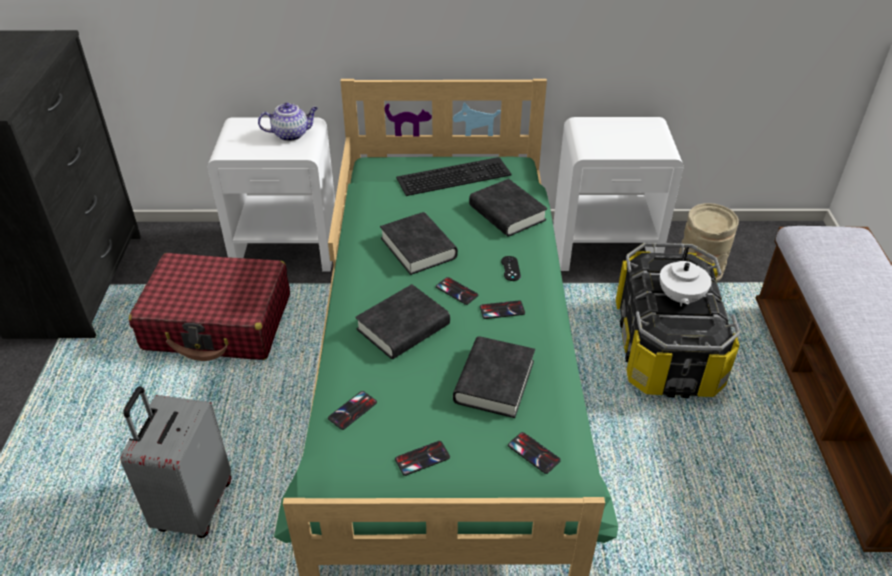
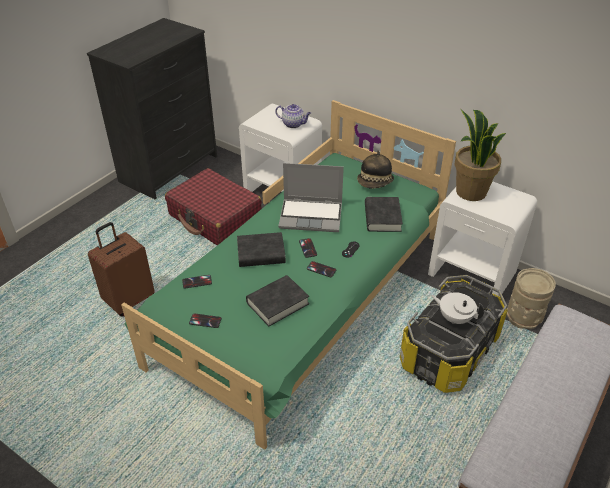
camera: 35 degrees right, 0 degrees up
grey suitcase [120,386,231,538] -> brown suitcase [88,222,155,317]
black book [380,212,458,275] -> laptop [278,163,344,232]
keyboard [396,157,512,196] -> hat [357,151,394,189]
phone [508,432,561,474] -> none
white teapot [660,247,711,307] -> white teapot turned 75 degrees clockwise [431,292,484,324]
none -> potted plant [455,109,506,201]

